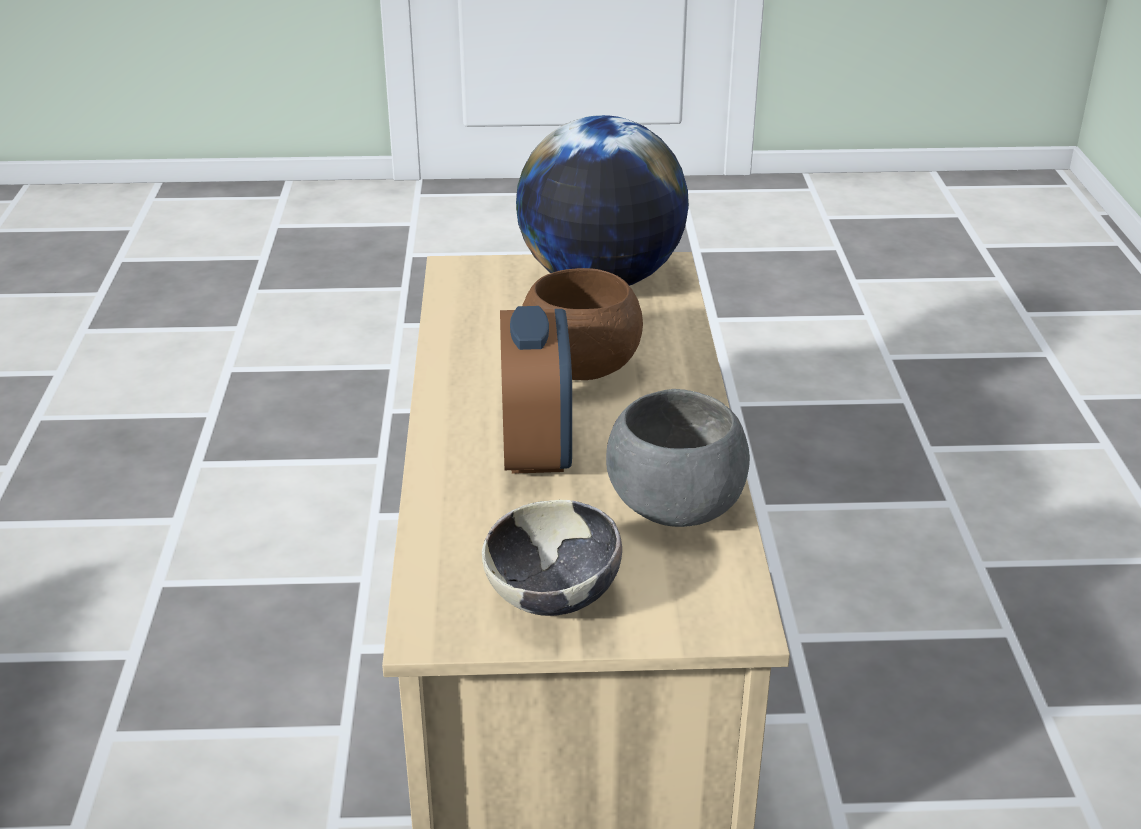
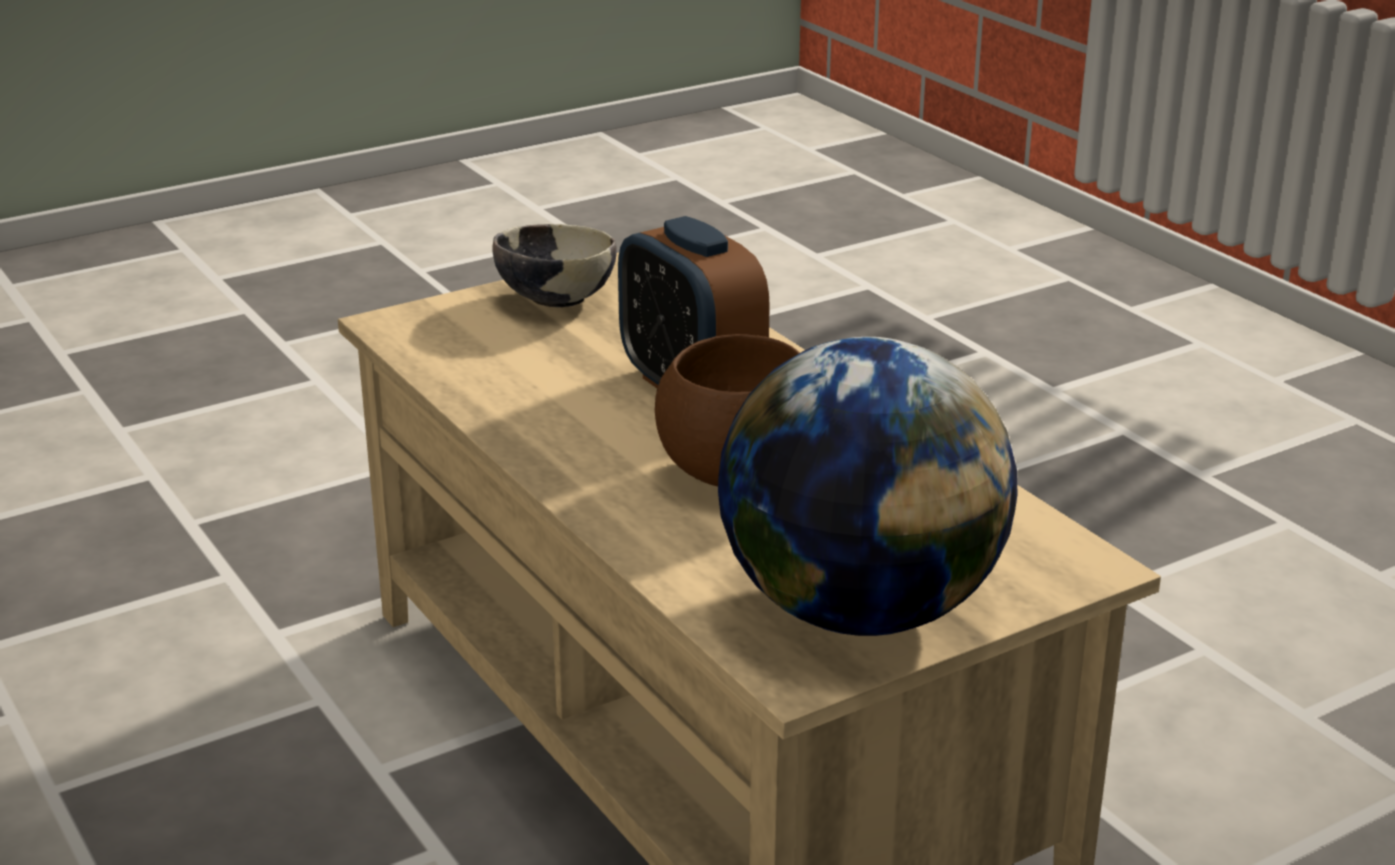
camera: 150 degrees right, 5 degrees down
grey bowl [606,389,750,527] -> none

